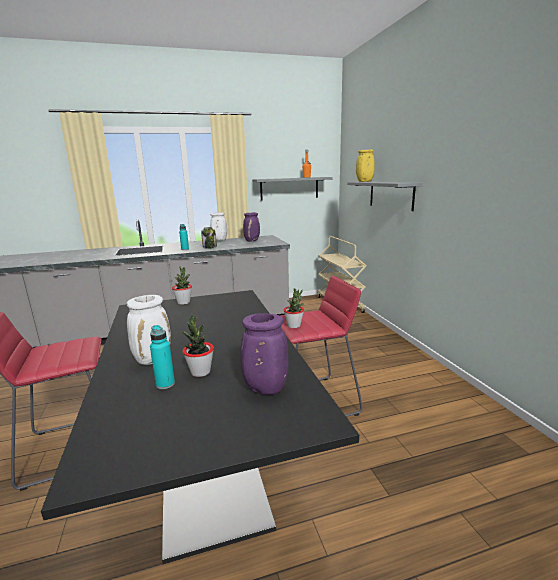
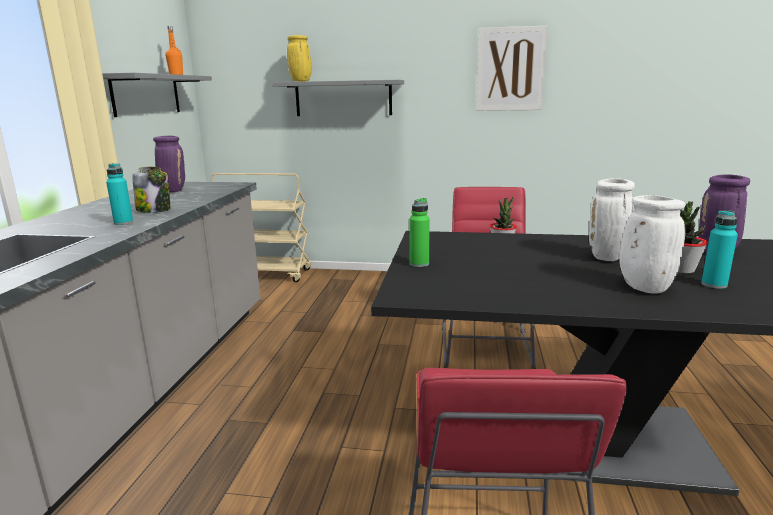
camera: 65 degrees left, 0 degrees up
potted plant [172,266,192,305] -> green bottle [409,198,430,267]
white vase [210,213,227,241] -> white vase moved to [589,178,635,261]
none -> picture [476,26,547,111]

